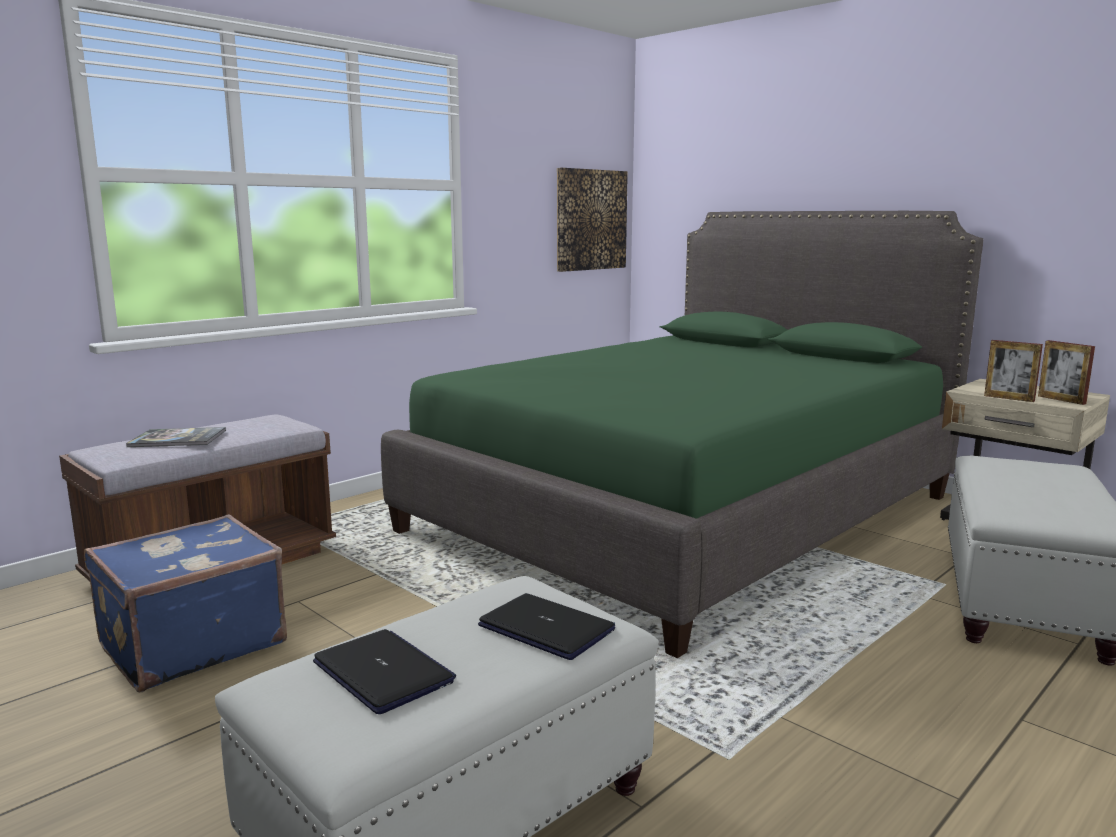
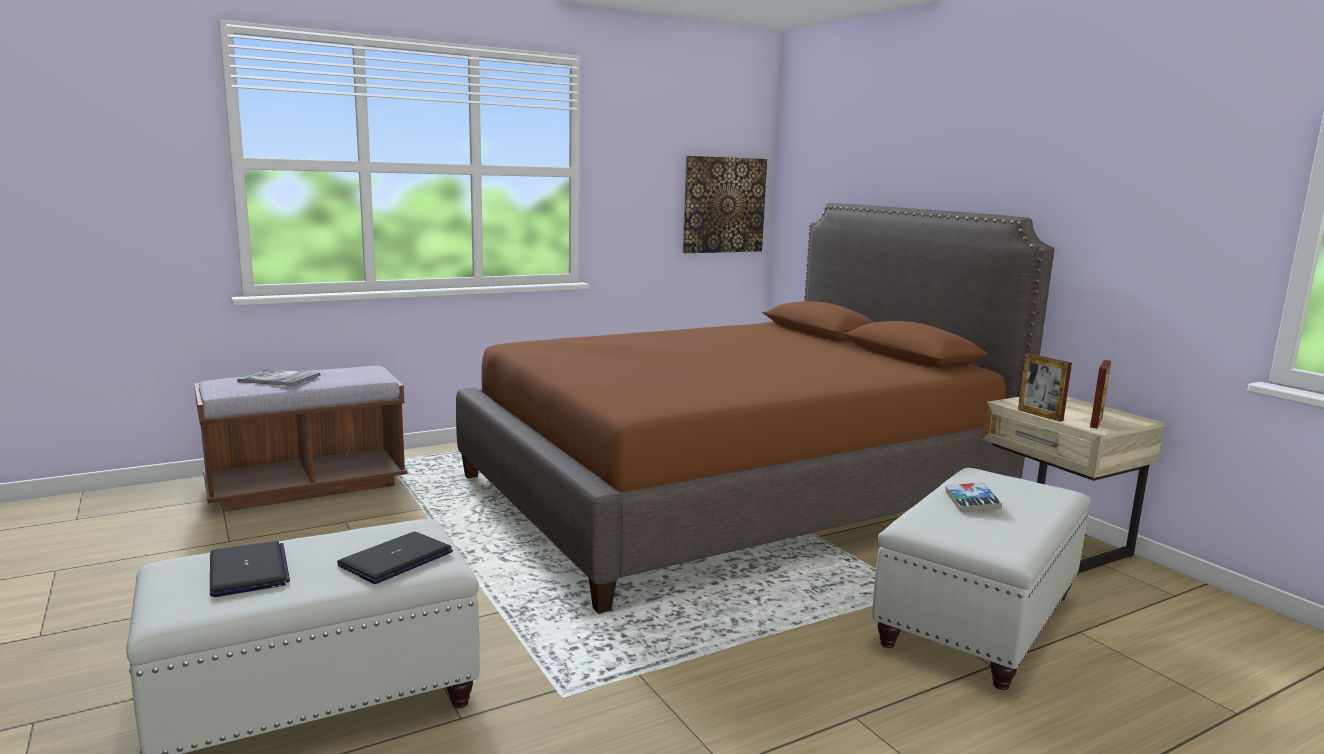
camera: 15 degrees right, 0 degrees up
blue suitcase [84,514,287,692] -> none
green bed [381,211,983,658] -> brown bed [456,203,1054,614]
laptop [478,593,615,660] -> laptop turned 105 degrees counterclockwise [337,532,453,584]
picture frame [1038,340,1095,405] -> picture frame turned 135 degrees counterclockwise [1090,360,1111,428]
none -> book [945,483,1002,512]

